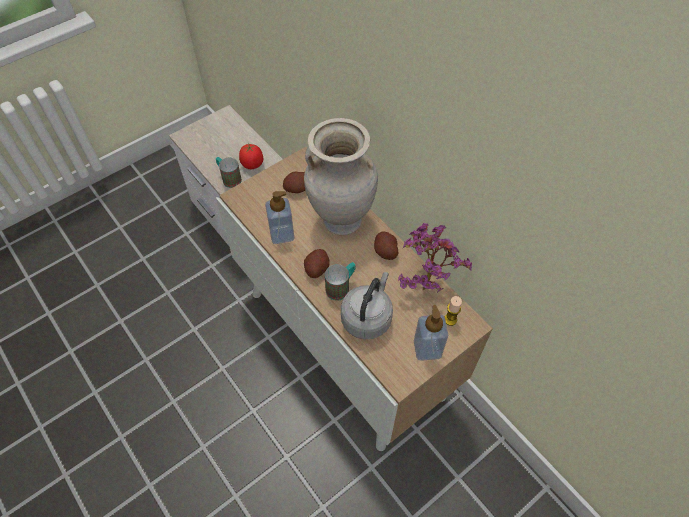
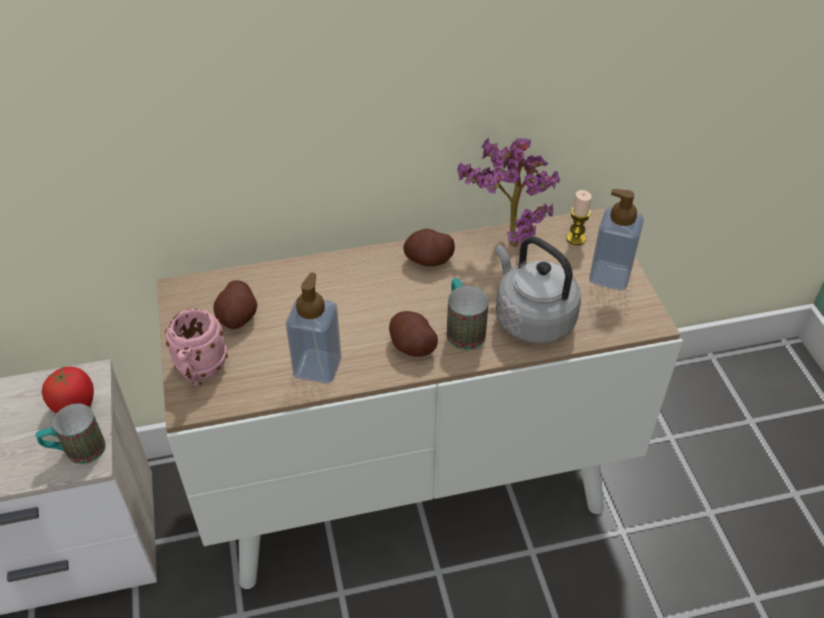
camera: 65 degrees left, 10 degrees down
beige vase [304,118,378,235] -> none
none -> pink mug [165,309,228,386]

